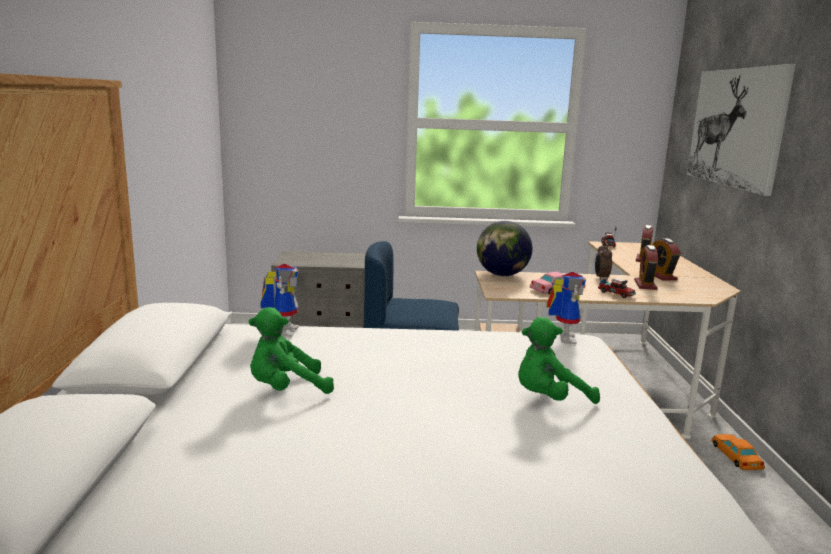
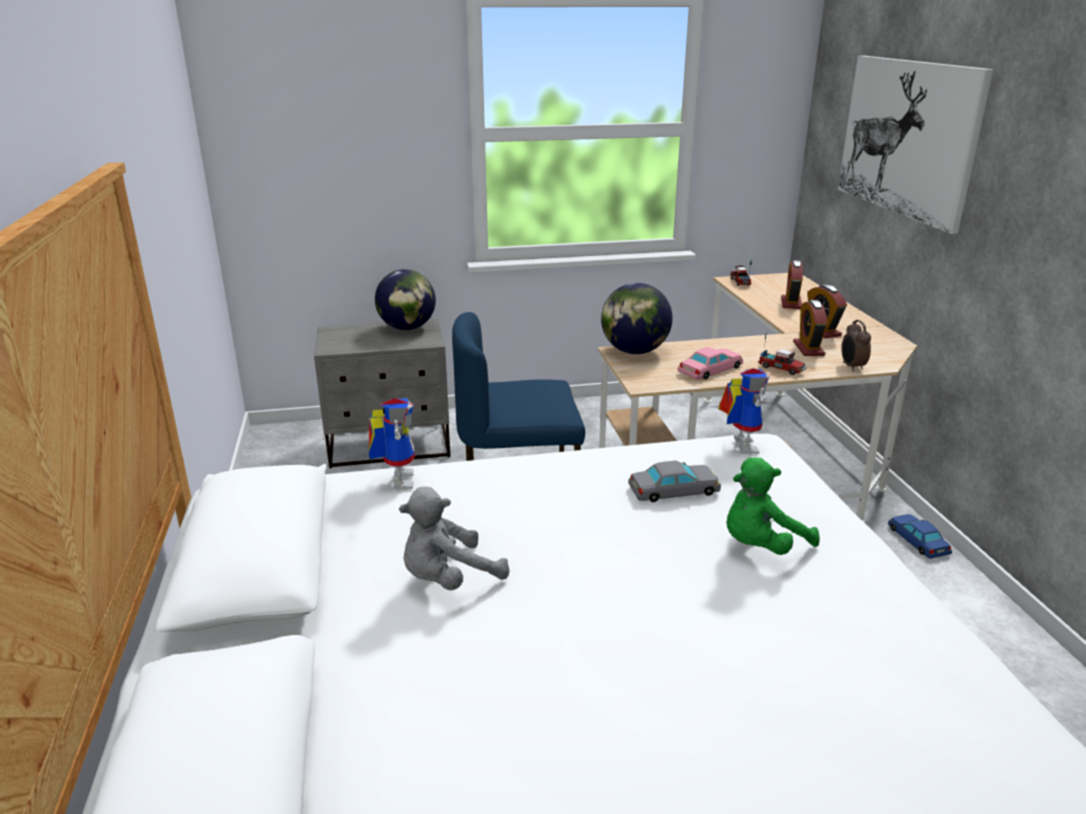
camera: 10 degrees left, 10 degrees up
green plush toy [249,307,334,394] -> grey plush toy [399,486,509,590]
alarm clock [595,242,612,280] -> alarm clock moved to [841,320,871,371]
orange toy car [711,434,765,470] -> blue toy car [888,514,952,559]
none -> globe [375,269,436,330]
none -> grey toy car [628,460,721,502]

